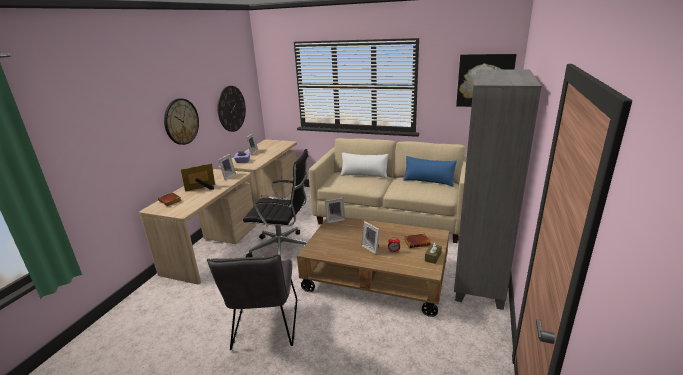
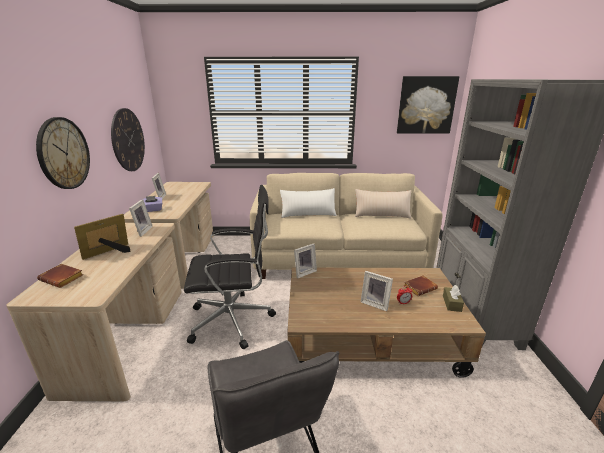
camera: 20 degrees left, 0 degrees up
blue pillow [403,156,457,186] -> beige pillow [355,189,411,219]

